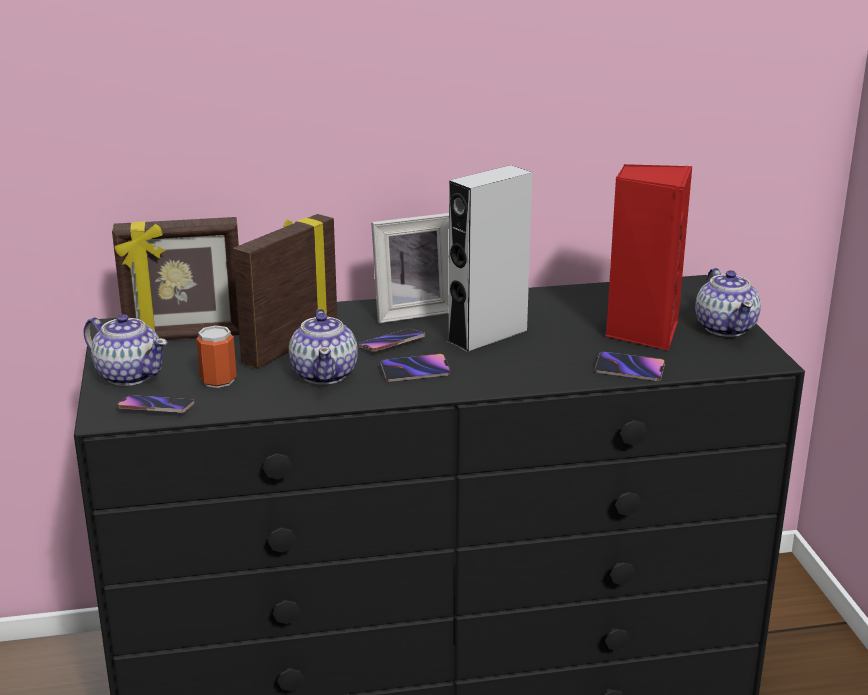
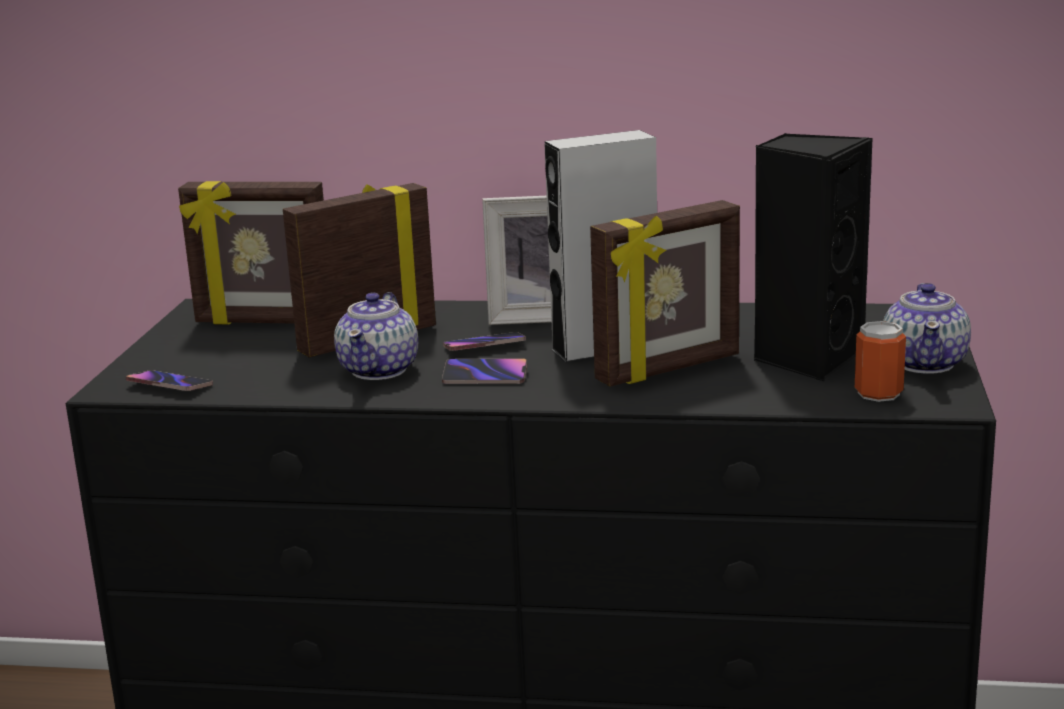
camera: 20 degrees right, 5 degrees down
teapot [84,314,168,386] -> none
can [196,325,237,388] -> can moved to [855,321,906,402]
phone [595,352,665,381] -> none
red speaker [606,164,692,350] -> black speaker [754,133,873,381]
none -> picture frame [590,200,740,387]

